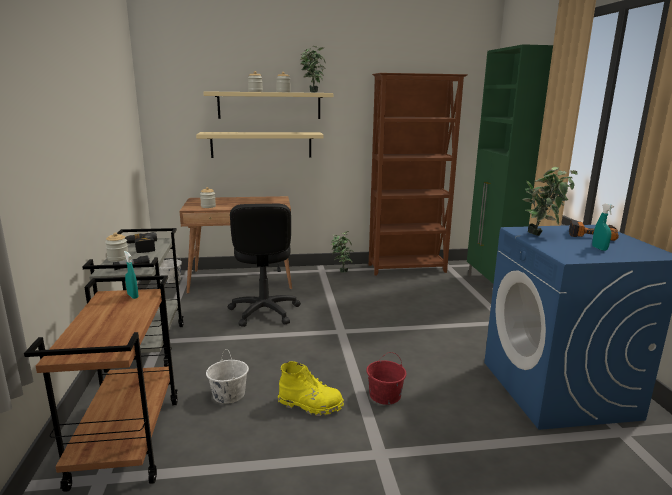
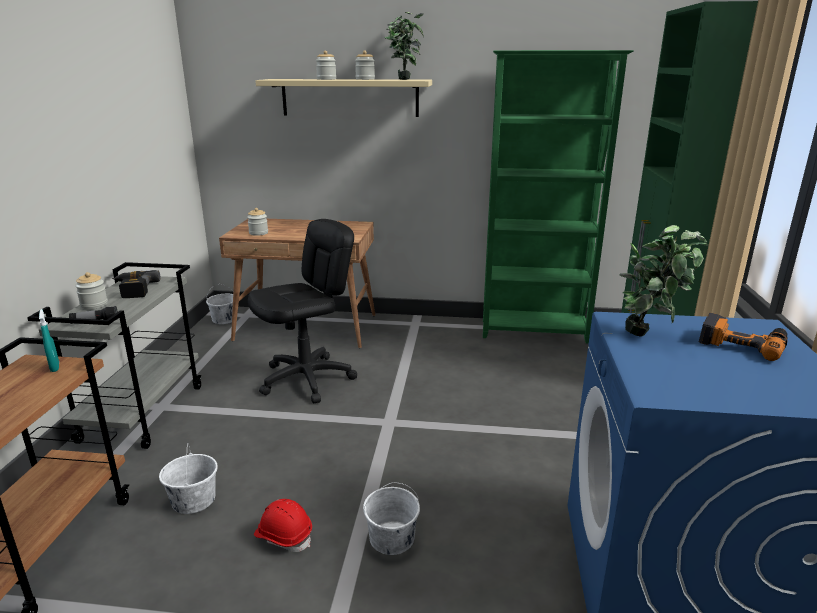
camera: 15 degrees right, 5 degrees up
beige shelf [196,132,324,158] -> none
black office chair [228,204,301,327] -> black office chair turned 135 degrees counterclockwise [248,219,357,403]
yellow boot [278,361,344,416] -> red hard hat [254,499,312,552]
potted plant [330,231,354,273] -> none
red bucket [366,352,406,405] -> white bucket [363,483,420,555]
brown bookcase [369,73,468,276] -> green bookcase [483,50,634,344]
turquoise spray bottle [592,203,614,251] -> none

